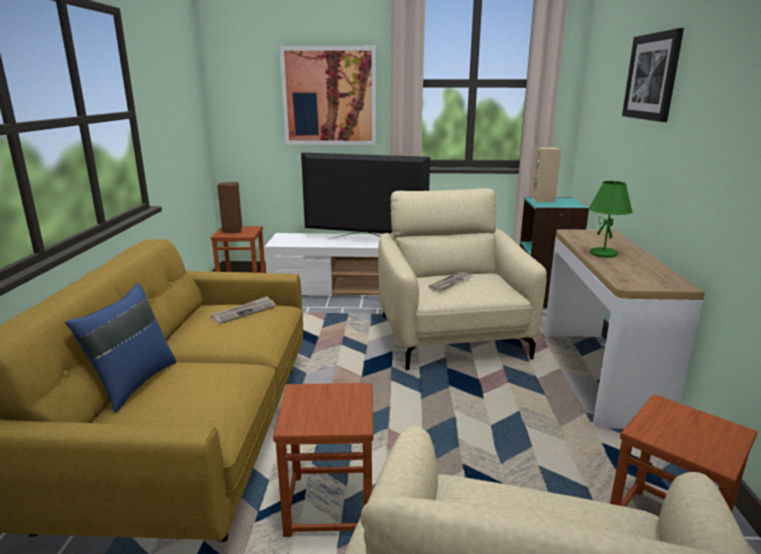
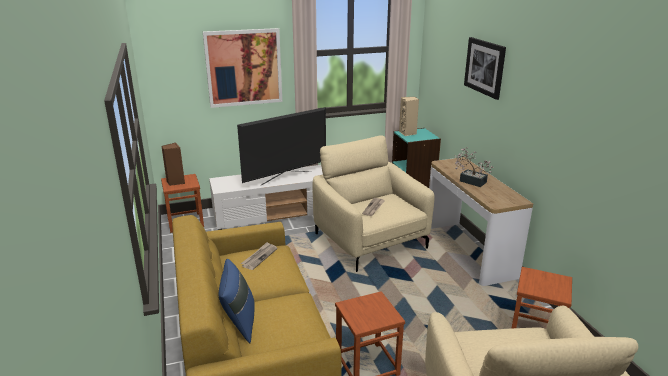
camera: 20 degrees left, 5 degrees up
television [301,152,430,239] -> television turned 150 degrees clockwise [237,107,326,186]
green table lamp [589,181,633,258] -> potted plant [455,147,493,187]

